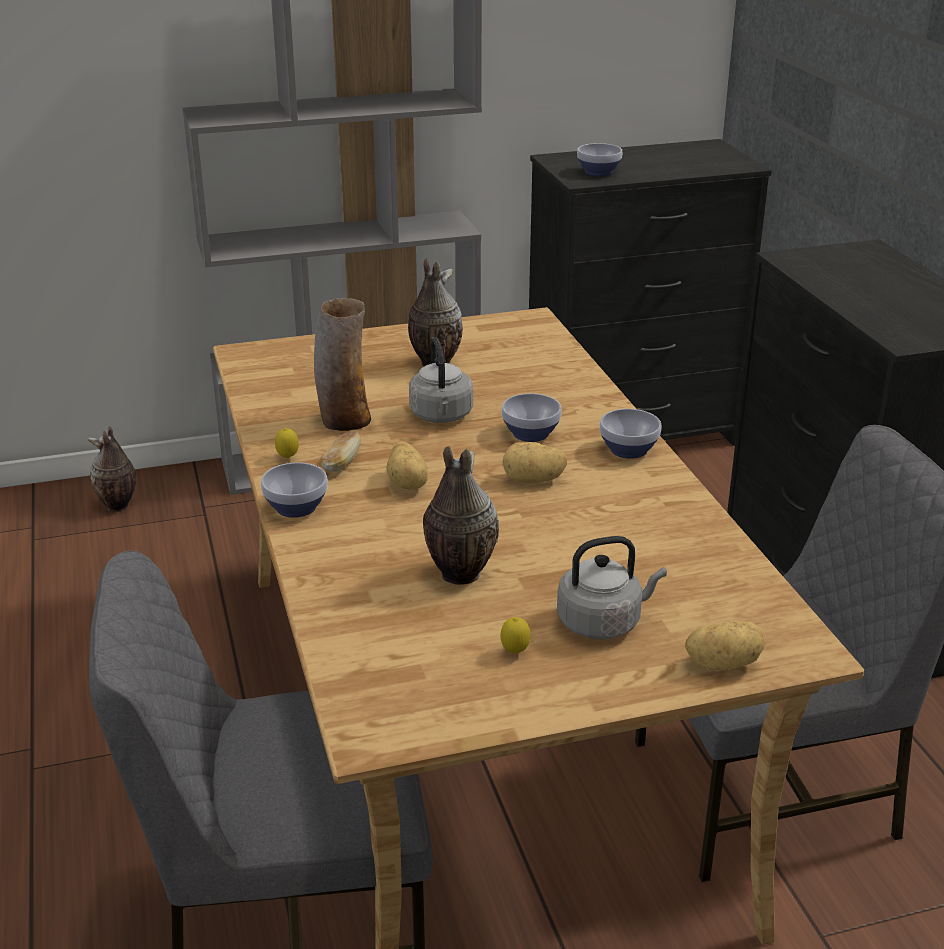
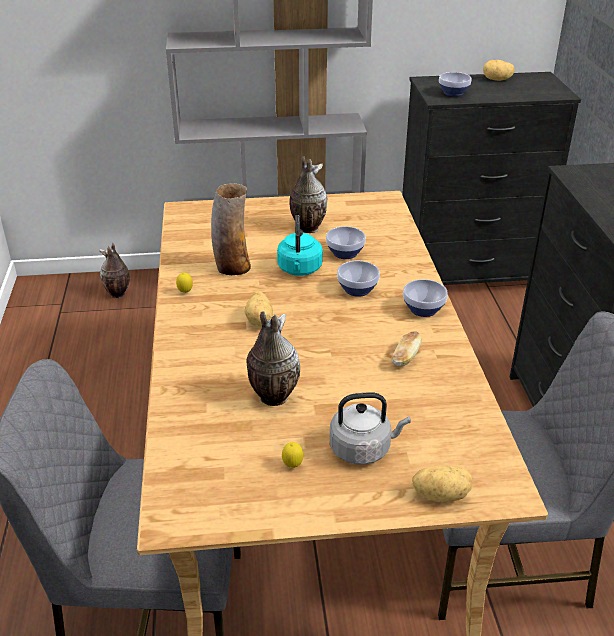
camera: 10 degrees right, 5 degrees up
bowl [261,462,328,518] -> bowl moved to [326,226,366,259]
bread [321,430,361,472] -> bread moved to [391,332,422,366]
grey kettle [409,337,473,423] -> turquoise kettle [277,215,323,276]
potato [502,442,567,483] -> potato moved to [483,60,515,81]

